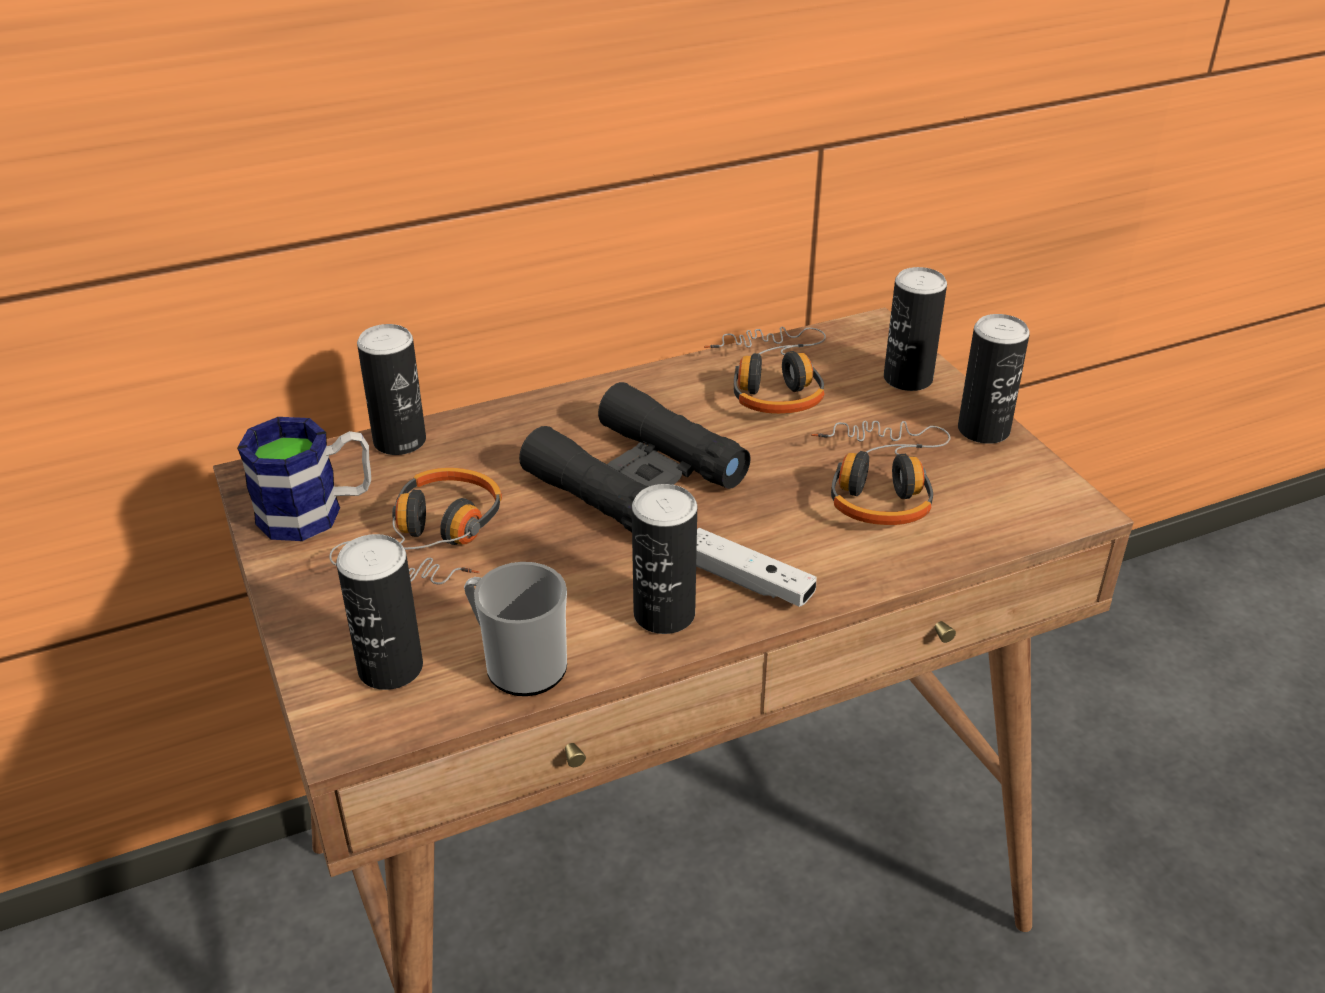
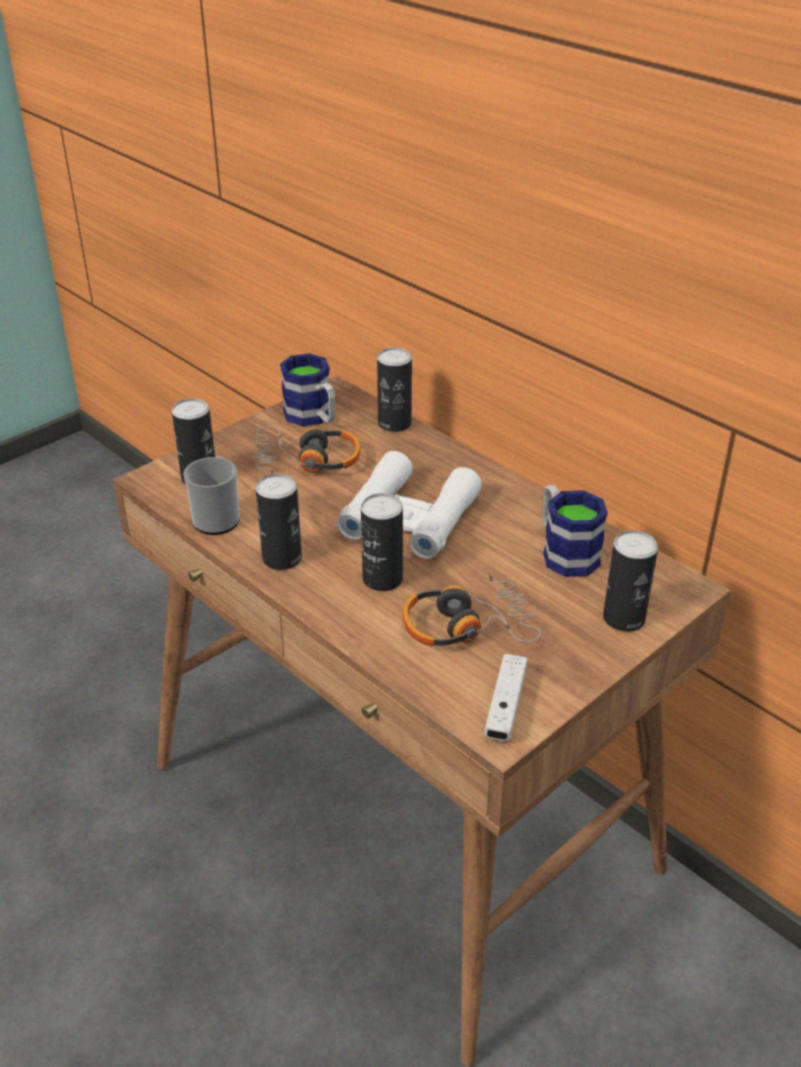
camera: 70 degrees right, 0 degrees up
black binoculars [519,382,751,532] -> white binoculars [337,451,482,559]
white game controller [696,528,817,607] -> white game controller moved to [484,654,527,741]
headphones [704,327,826,414] -> mug [542,485,608,577]
can [958,314,1030,444] -> can moved to [361,493,403,591]

